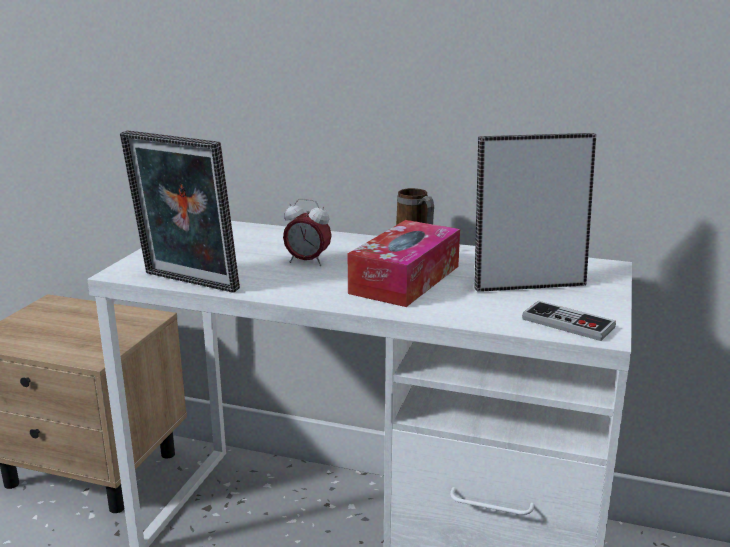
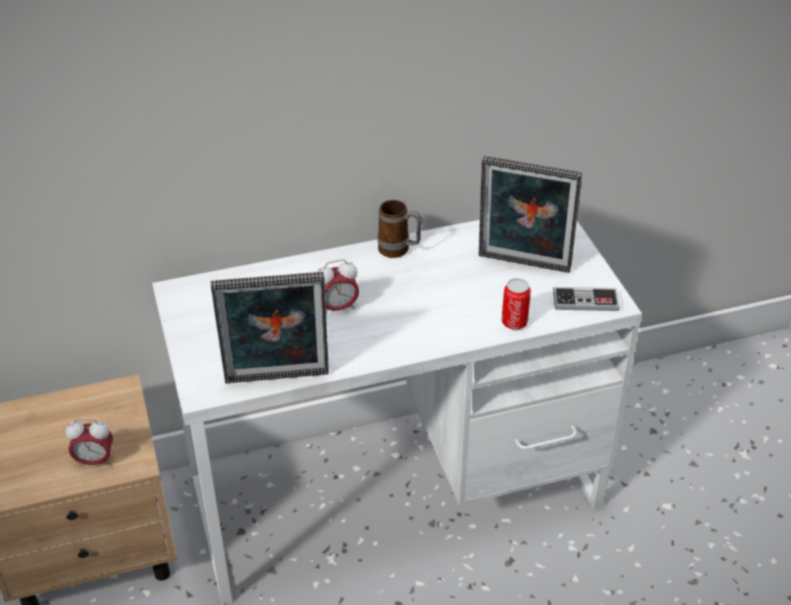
camera: 35 degrees left, 20 degrees up
tissue box [348,220,460,307] -> none
picture frame [474,133,596,292] -> picture frame turned 120 degrees counterclockwise [479,156,582,273]
none -> alarm clock [65,419,113,467]
none -> can [502,278,531,330]

